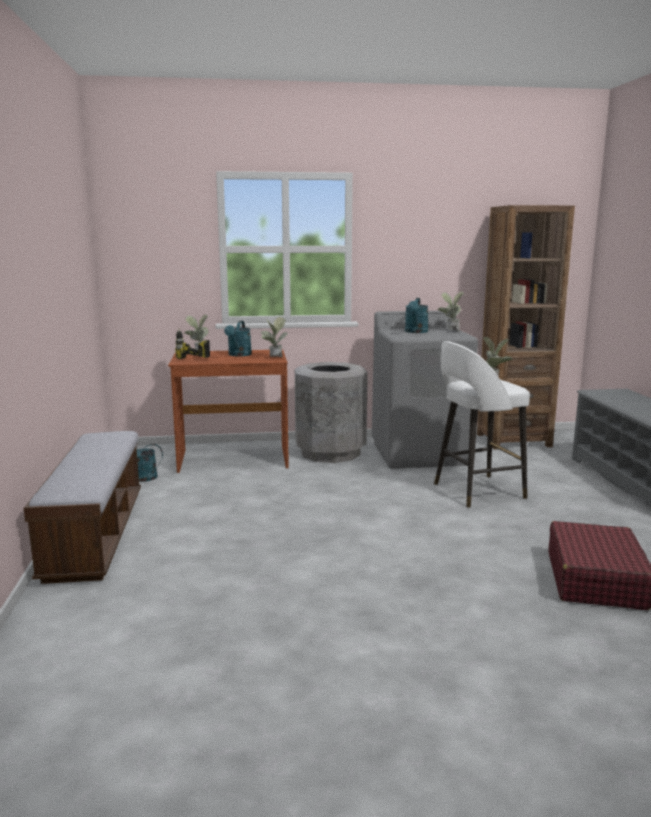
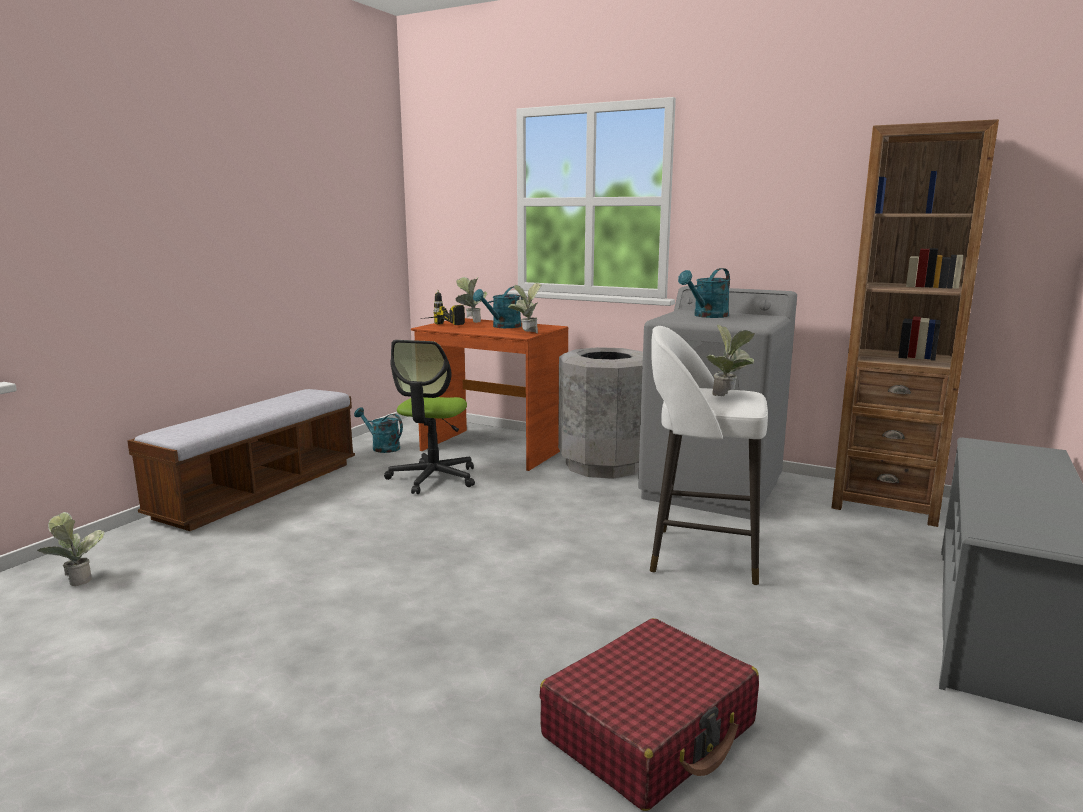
camera: 35 degrees right, 0 degrees up
potted plant [437,292,464,331] -> potted plant moved to [37,512,105,586]
none -> office chair [384,340,475,494]

